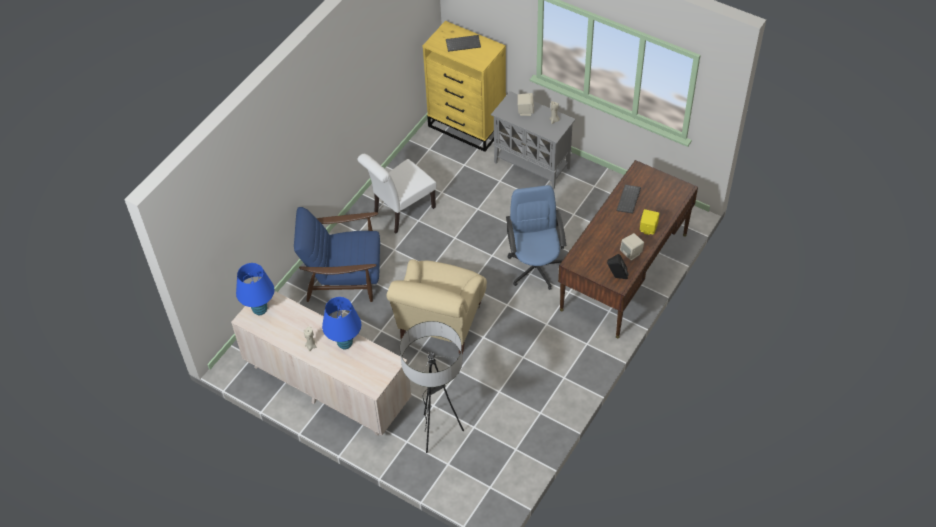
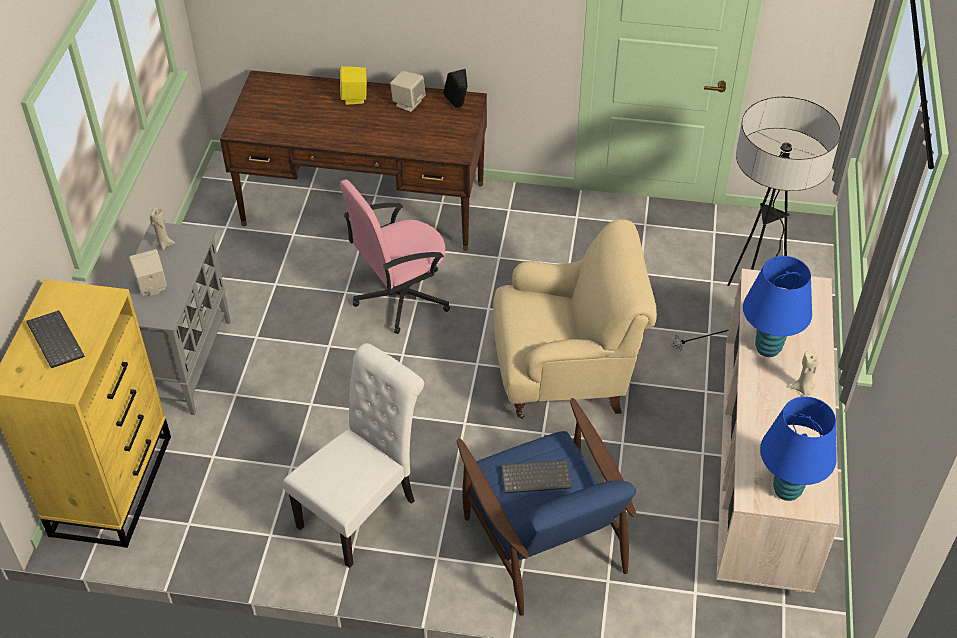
camera: 115 degrees left, 5 degrees down
white chair [357,154,437,233] -> white chair turned 75 degrees counterclockwise [283,343,424,568]
blue office chair [506,185,566,290] -> pink office chair [340,179,450,334]
keyboard [617,185,641,214] -> keyboard moved to [502,460,572,493]

